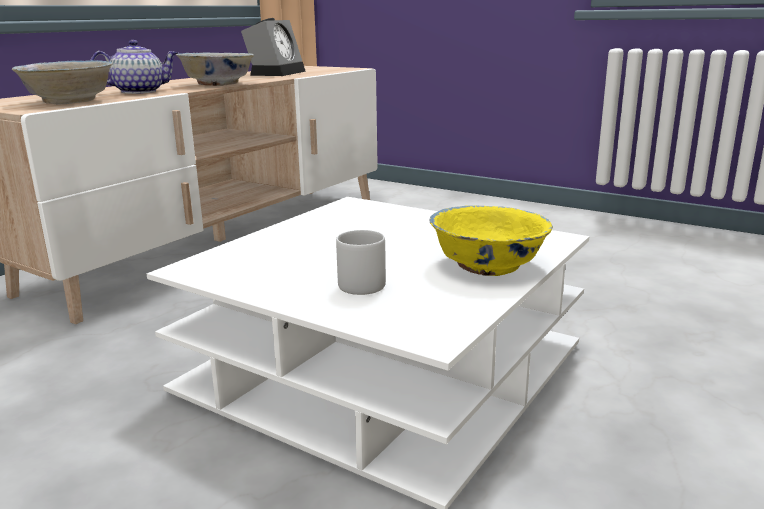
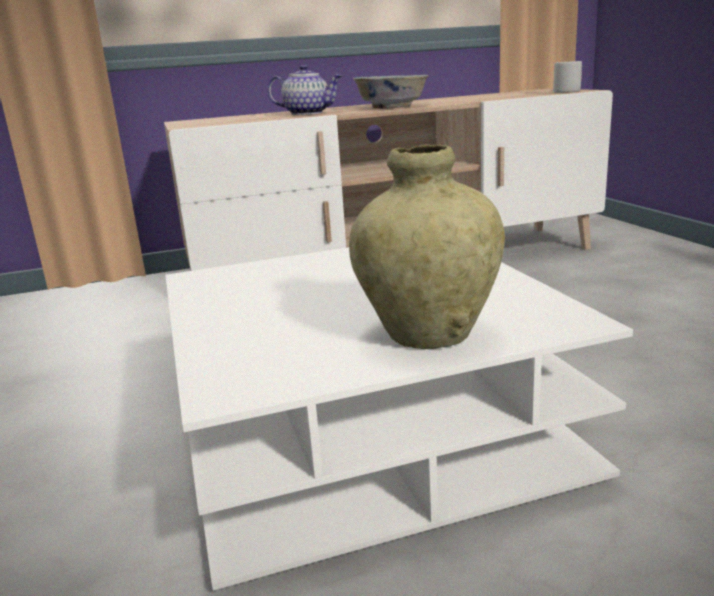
camera: 40 degrees right, 0 degrees up
white bowl [12,60,113,105] -> none
alarm clock [241,18,306,76] -> none
grey mug [336,230,386,295] -> grey mug moved to [553,61,582,93]
yellow bowl [429,205,553,276] -> beige vase [349,144,505,349]

